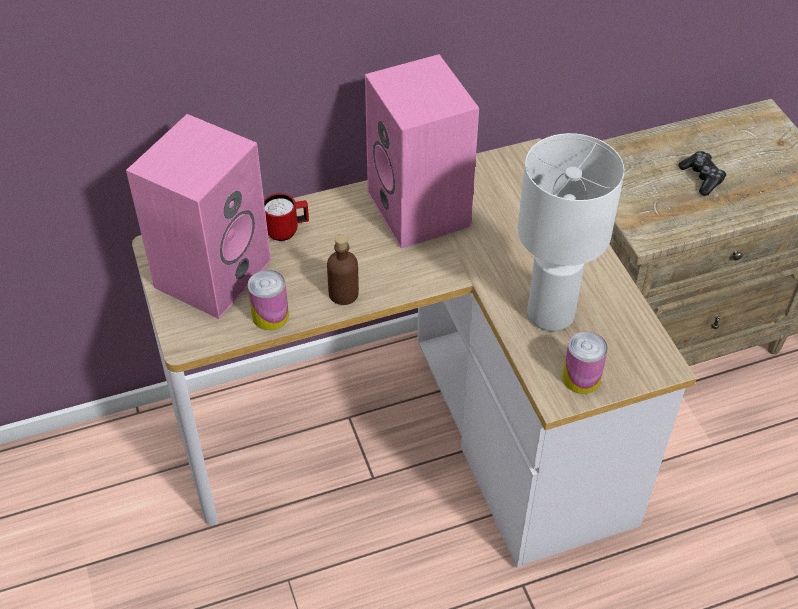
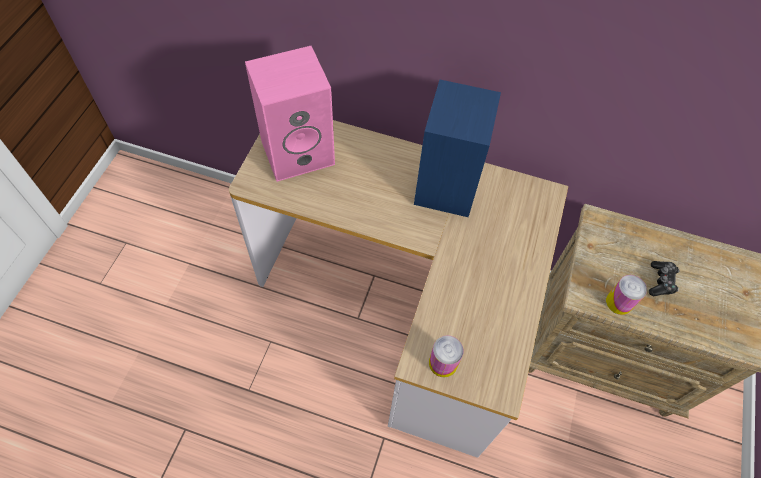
camera: 35 degrees right, 10 degrees up
can [248,270,289,330] -> can moved to [606,275,647,315]
red mug [264,193,309,241] -> none
brown bottle [327,234,359,305] -> none
pink speaker [365,54,479,249] -> blue speaker [414,79,501,217]
white table lamp [518,133,625,331] -> none

